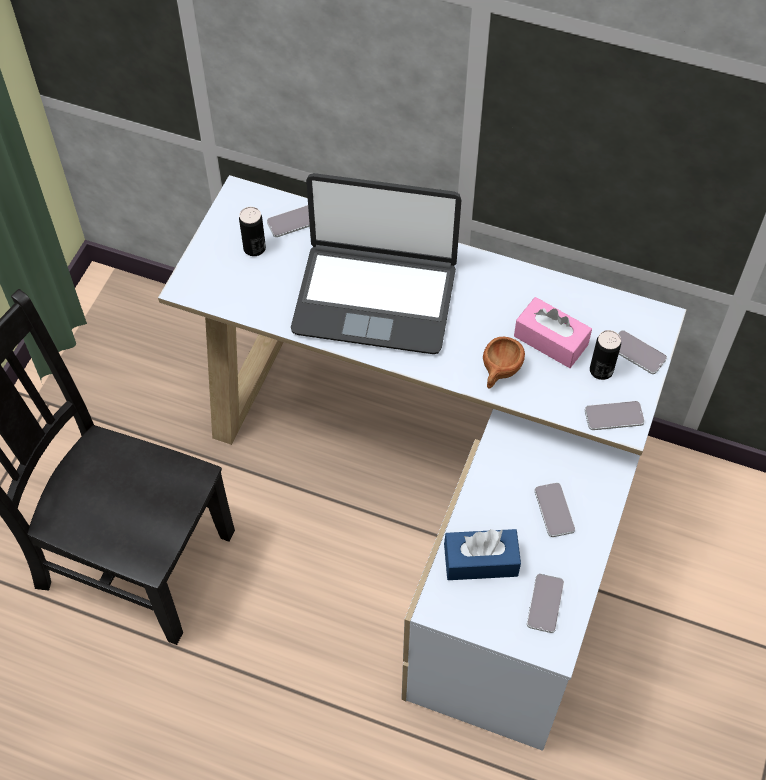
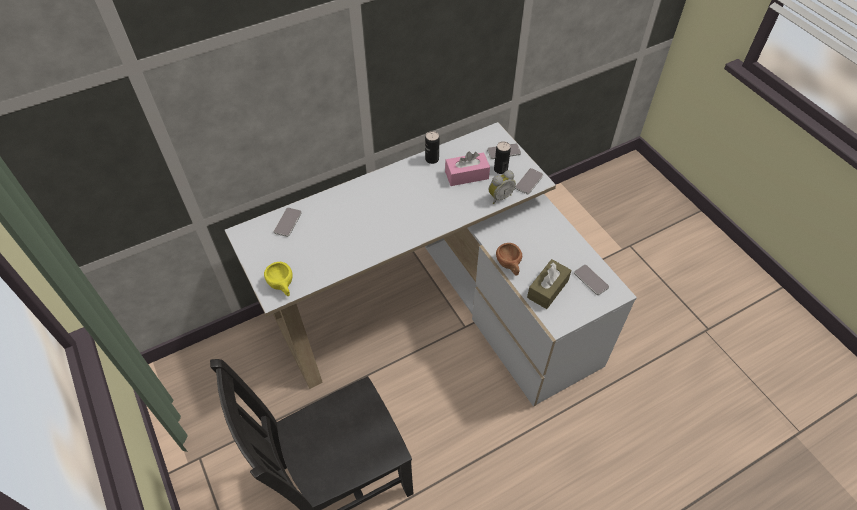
camera: 50 degrees left, 5 degrees down
can [239,207,266,256] -> can moved to [425,131,439,164]
laptop [291,173,462,354] -> none
blue tissue box [444,529,521,580] -> brown tissue box [527,259,572,309]
brown cup [483,337,525,388] -> brown cup moved to [496,243,522,276]
phone [534,482,575,537] -> none
none -> yellow cup [264,262,293,296]
none -> alarm clock [489,170,516,204]

